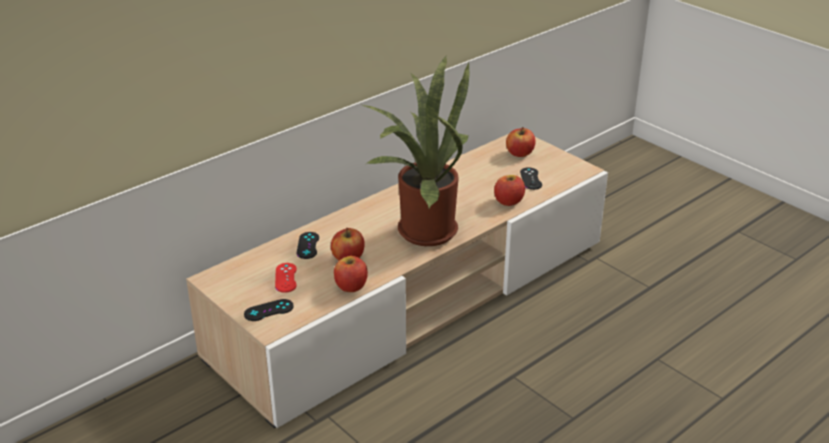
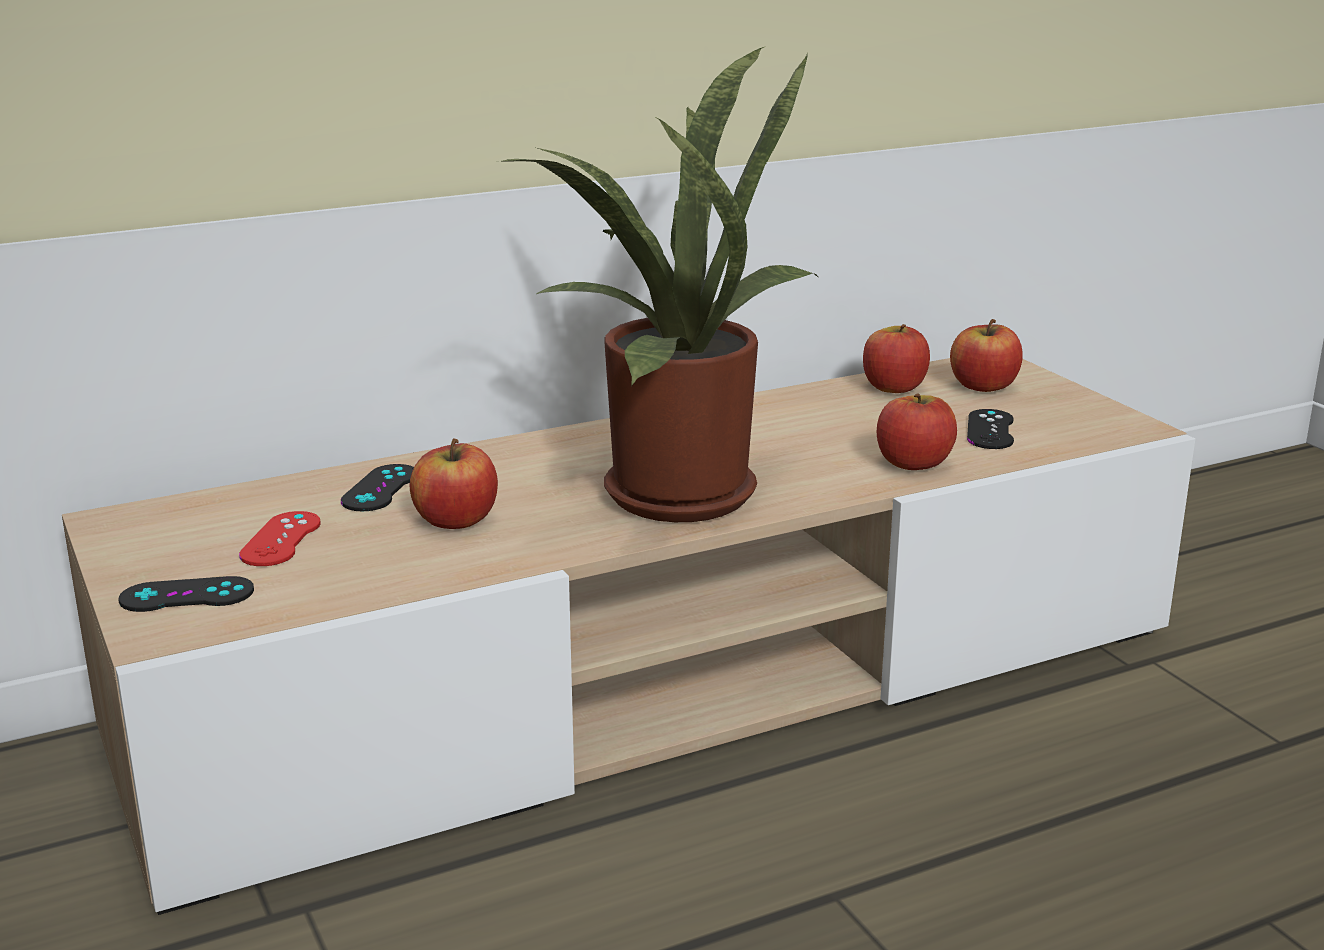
camera: 15 degrees right, 10 degrees down
apple [334,256,368,292] -> apple moved to [863,324,930,393]

